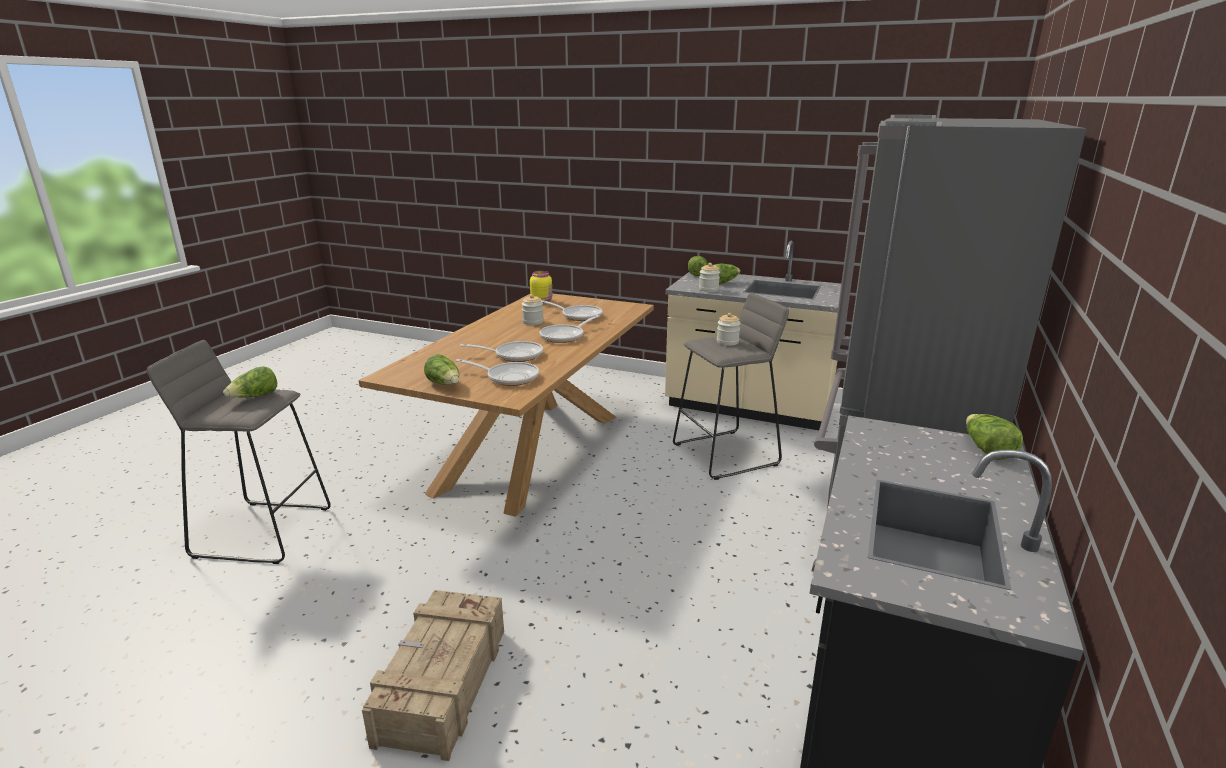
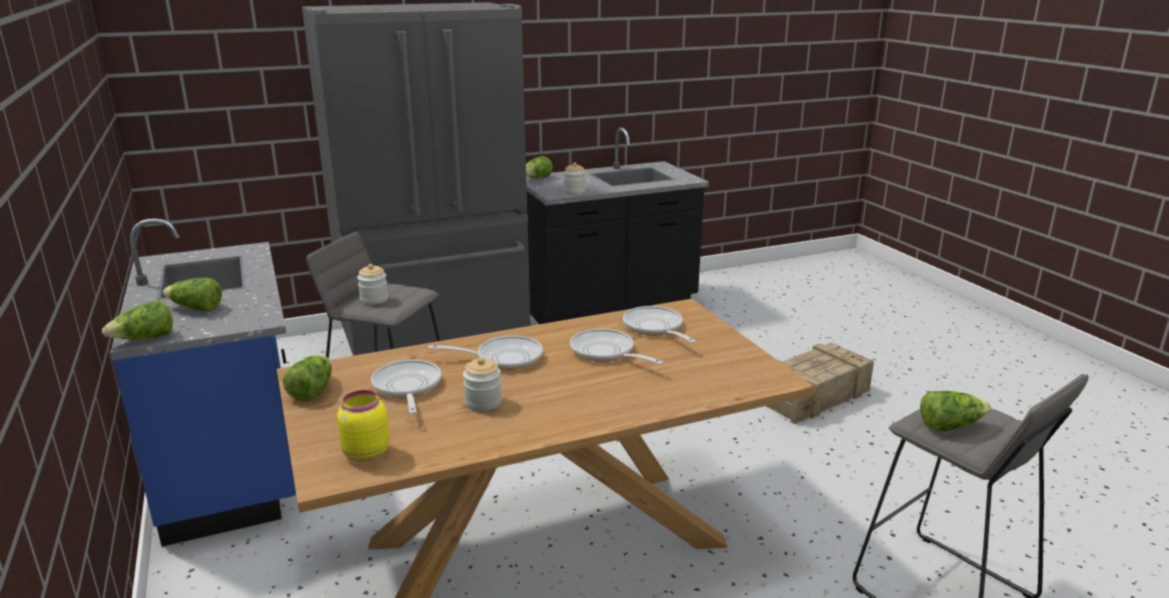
camera: 135 degrees left, 0 degrees up
lettuce [424,354,460,385] -> lettuce moved to [283,355,332,401]
beige counter [665,241,841,430] -> blue counter [110,218,296,546]
jar [699,263,720,292] -> jar moved to [564,163,586,194]

